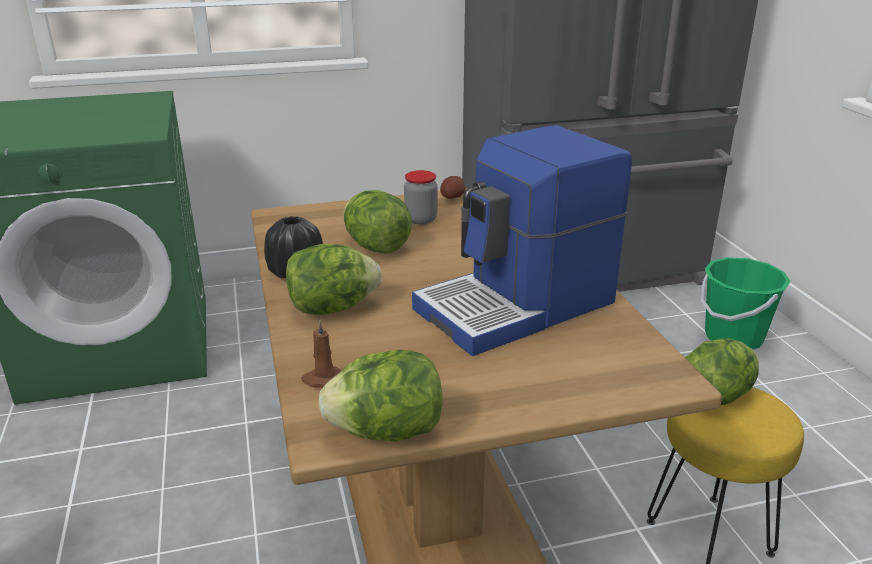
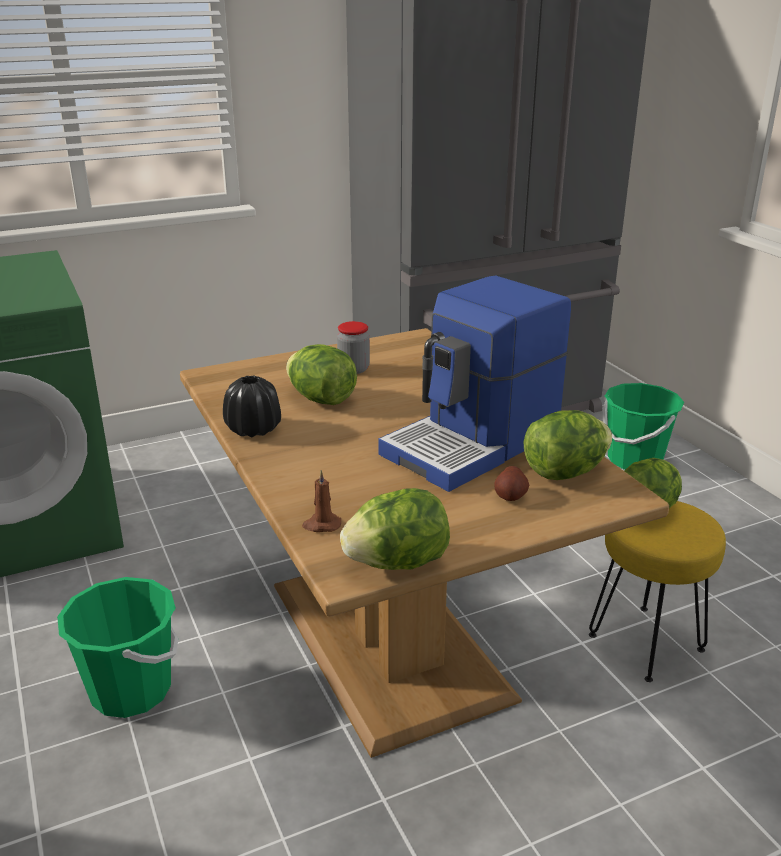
camera: 10 degrees left, 0 degrees up
lettuce [286,244,382,315] -> lettuce moved to [524,410,612,480]
potato [440,176,466,199] -> potato moved to [495,466,529,501]
none -> green bucket [57,577,178,718]

